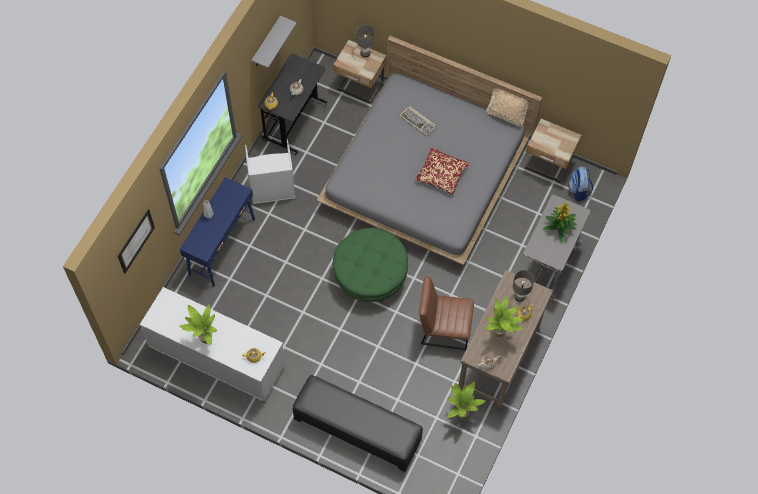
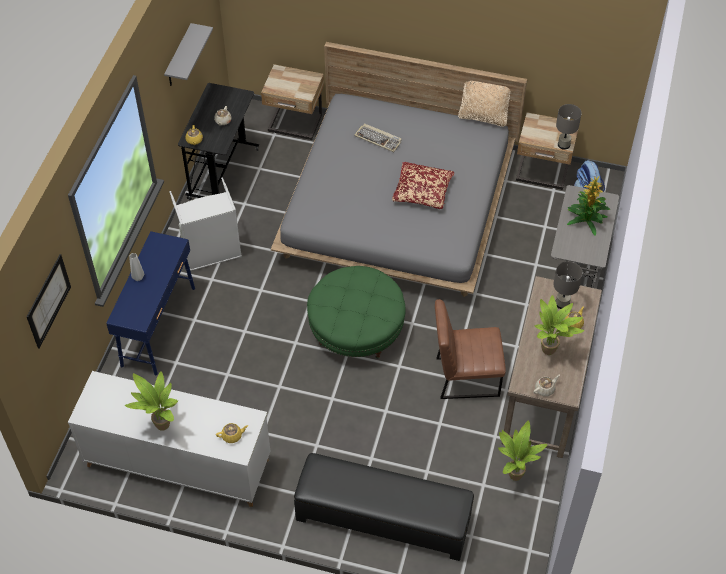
camera: 10 degrees left, 10 degrees down
grey table lamp [356,25,374,57] -> grey table lamp moved to [556,104,581,150]

